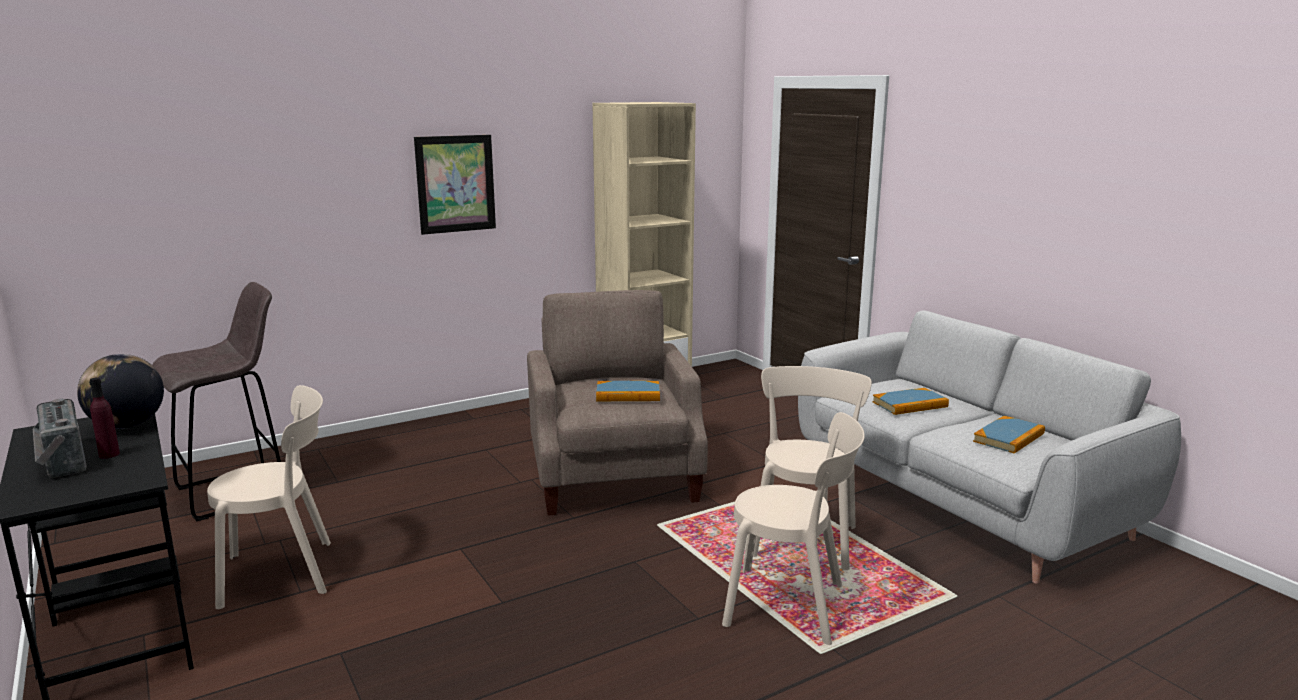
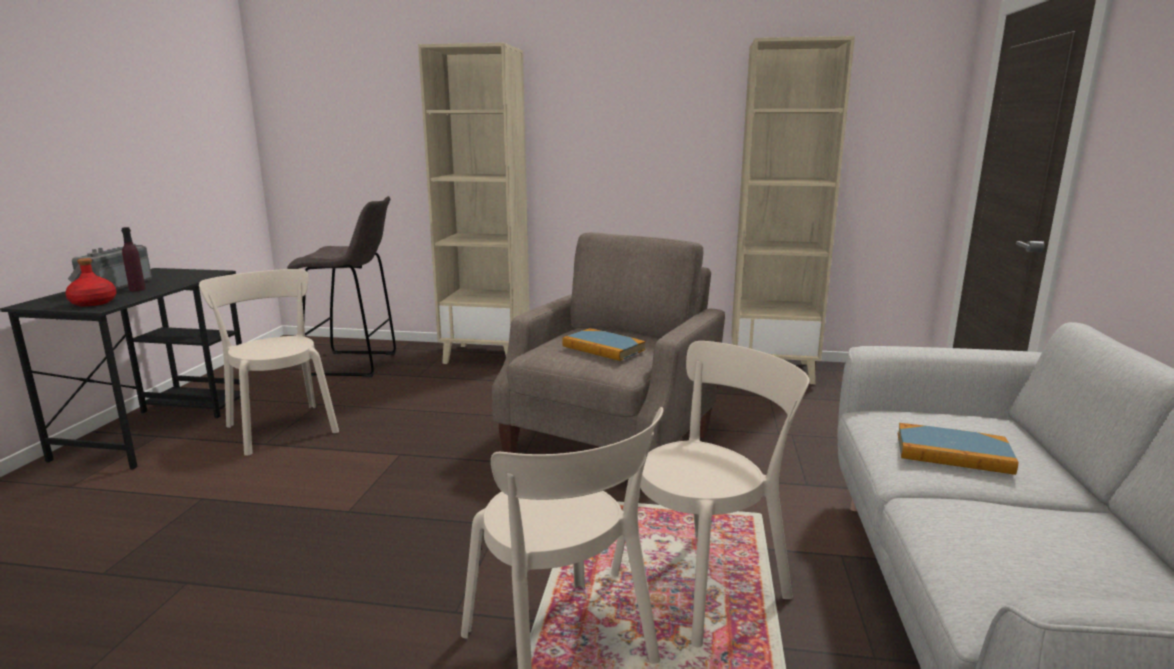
camera: 40 degrees right, 0 degrees up
globe [77,354,164,429] -> none
beige chair [207,385,331,610] -> beige chair turned 150 degrees counterclockwise [199,269,339,456]
picture [414,135,496,235] -> none
book [973,416,1045,454] -> none
none -> red bottle [65,258,117,307]
none -> beige bookcase [418,43,530,364]

